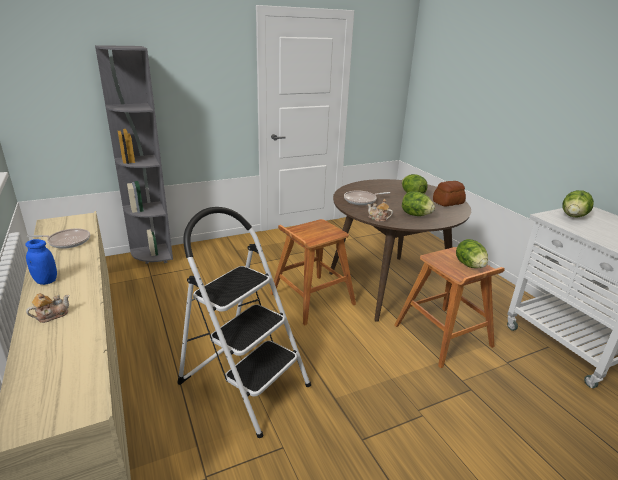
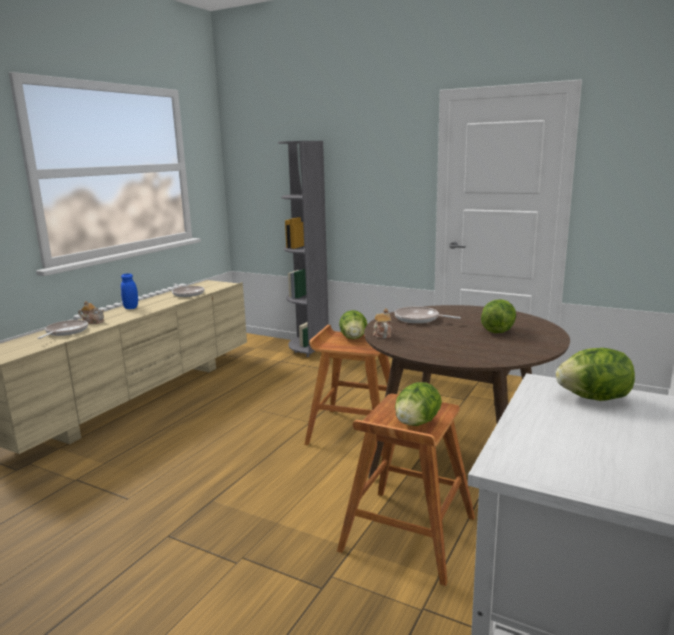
camera: 55 degrees right, 10 degrees down
step ladder [178,207,311,438] -> none
lettuce [402,191,435,216] -> lettuce moved to [339,310,367,339]
bread [433,181,466,206] -> none
none -> frying pan [38,320,88,339]

